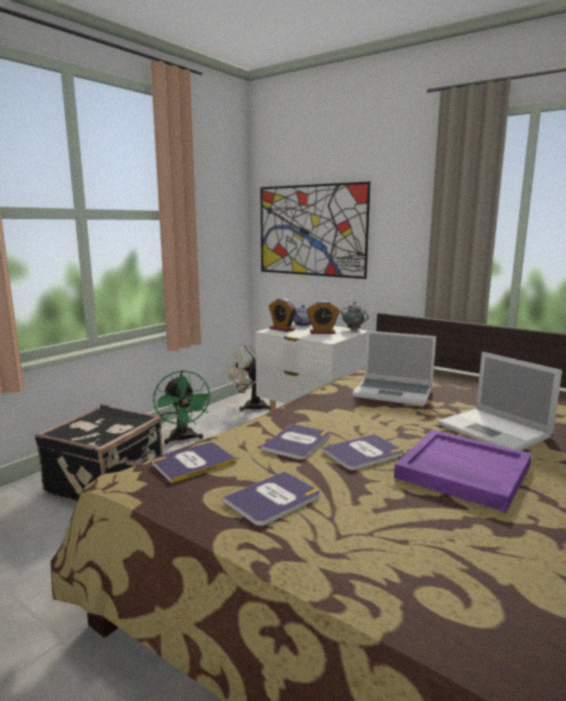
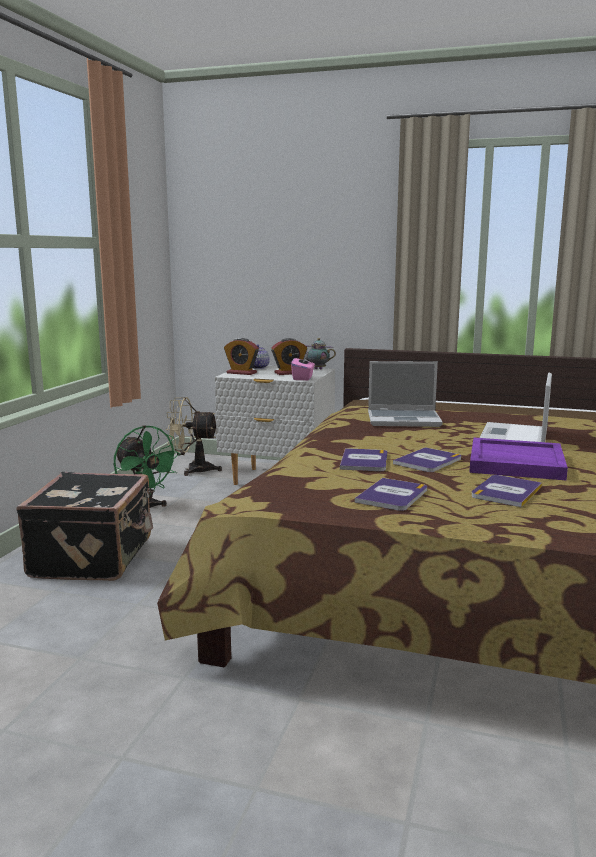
camera: 20 degrees left, 0 degrees up
book [152,442,237,483] -> book moved to [472,475,542,507]
picture [260,181,370,279] -> none
laptop [438,352,562,451] -> laptop turned 75 degrees clockwise [480,373,552,442]
none -> pink tissue box [291,353,315,380]

